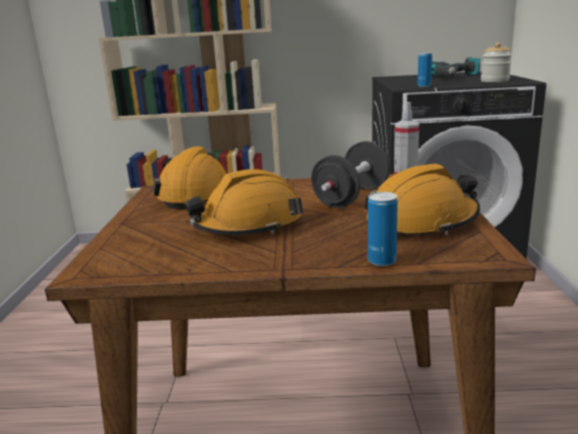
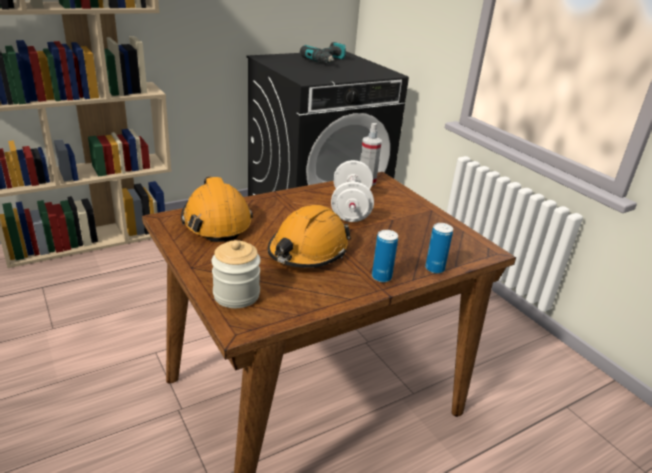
camera: 35 degrees left, 10 degrees up
black dumbbell [311,141,390,208] -> white dumbbell [331,160,374,222]
orange hard hat [365,164,480,235] -> none
can [418,52,432,87] -> can moved to [372,230,398,282]
jar [481,42,512,82] -> jar moved to [212,240,261,308]

